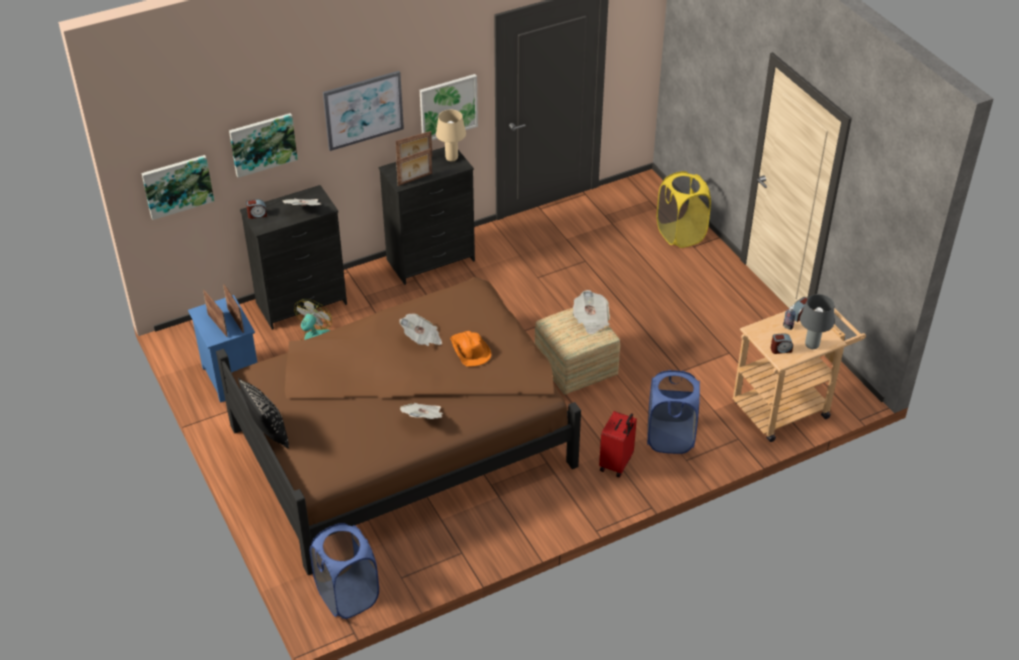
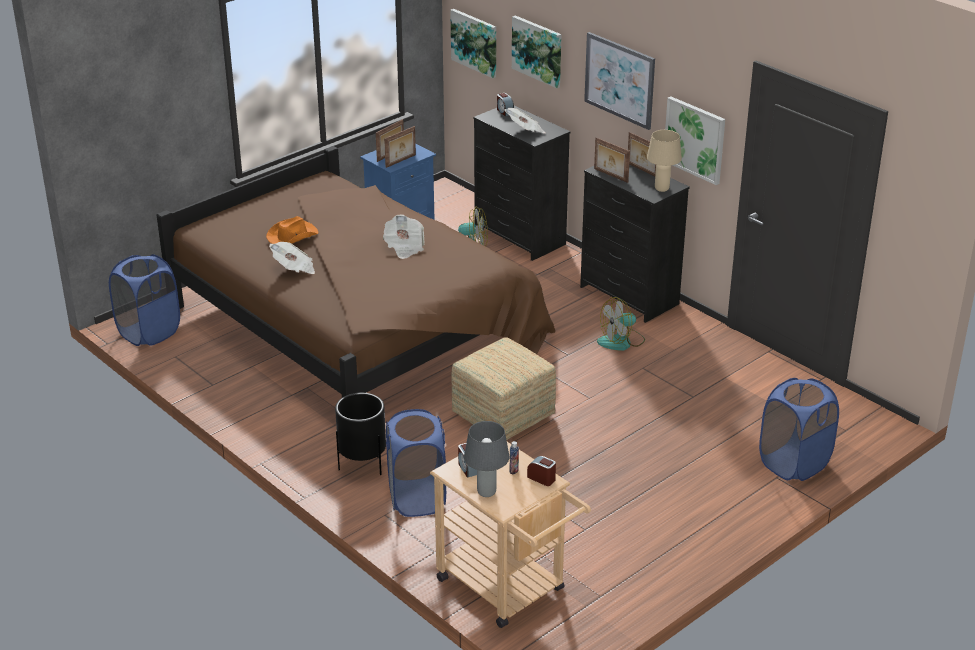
camera: 75 degrees right, 10 degrees down
black pillow [238,378,289,449] -> none
orange hat [450,331,491,367] -> orange hat moved to [266,216,318,244]
newspaper [572,290,610,334] -> none
red suitcase [599,411,637,478] -> black planter [335,393,386,475]
yellow laundry basket [657,171,711,248] -> blue laundry basket [759,378,839,481]
none -> fan [597,297,645,351]

